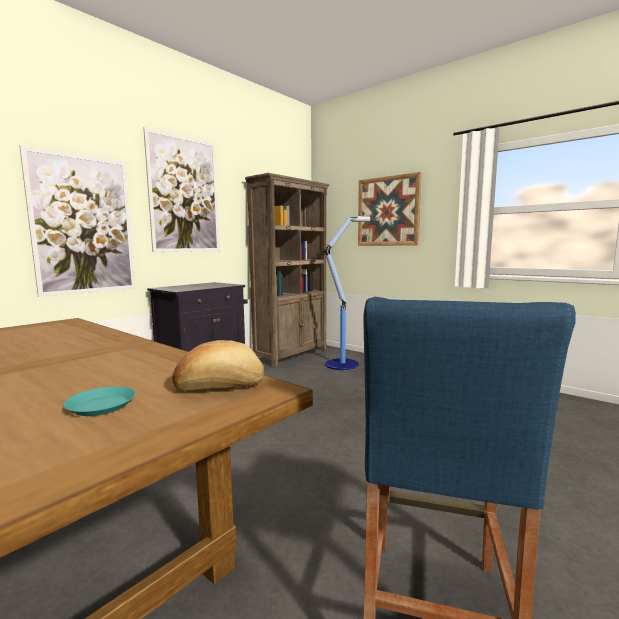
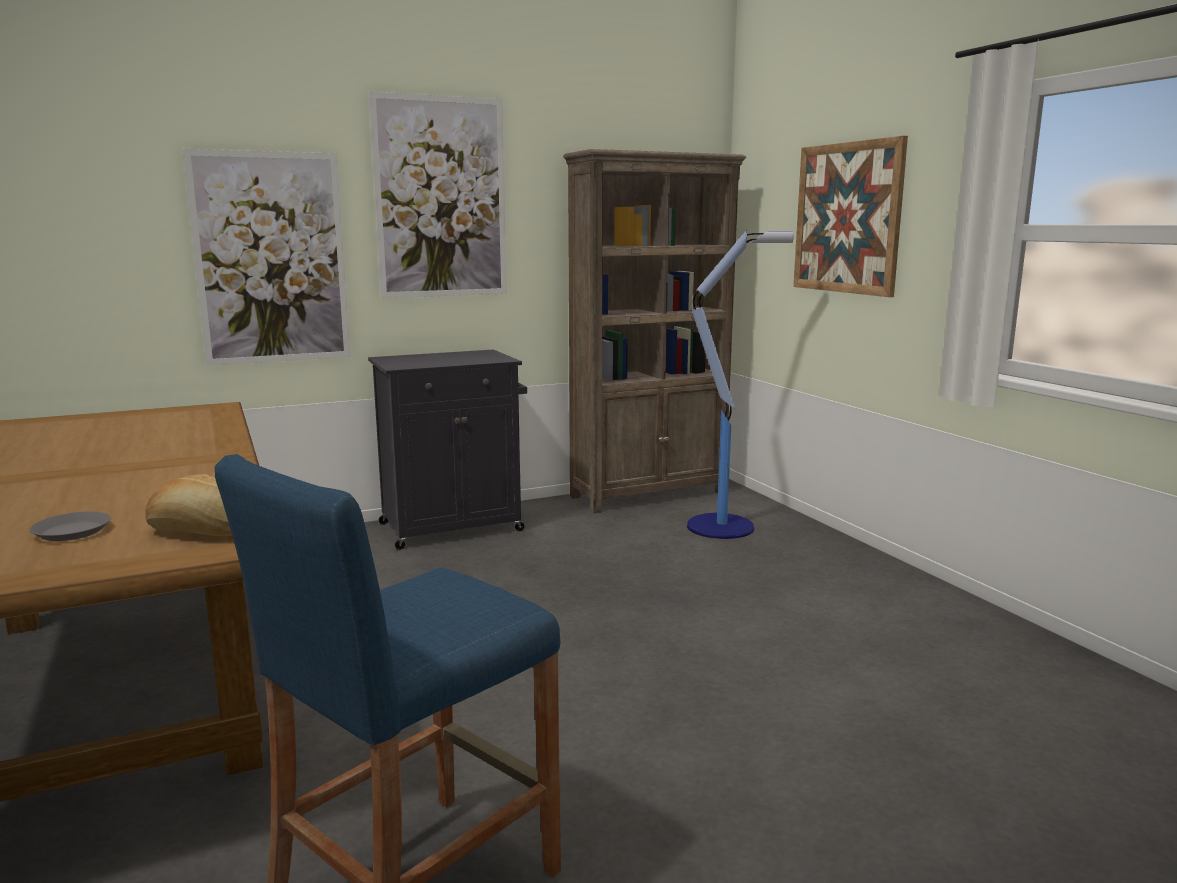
camera: 25 degrees right, 5 degrees up
turquoise plate [63,386,136,416] -> grey plate [29,511,111,541]

